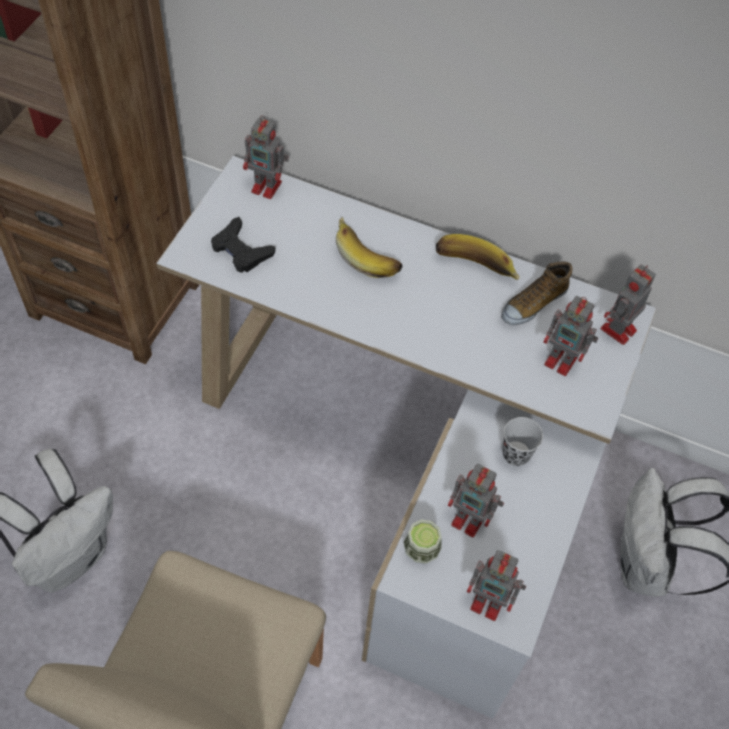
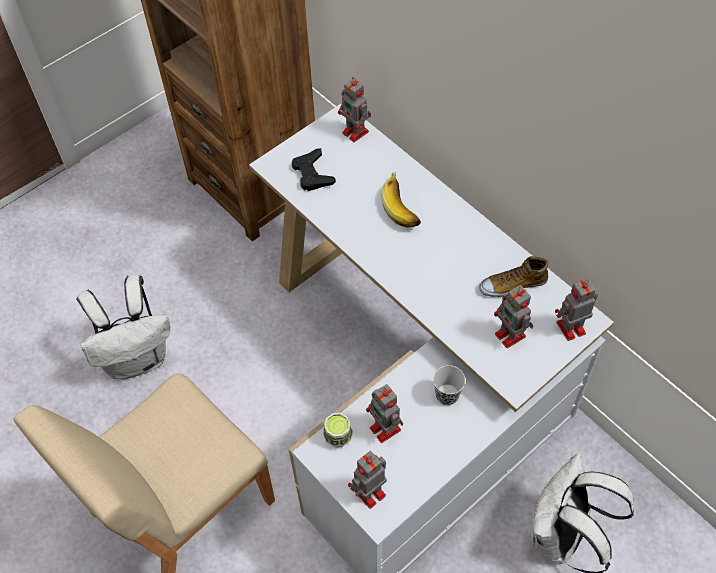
camera: 30 degrees right, 0 degrees up
banana [436,234,520,280] -> none
toy robot [467,550,526,621] -> toy robot turned 90 degrees clockwise [348,451,387,509]

